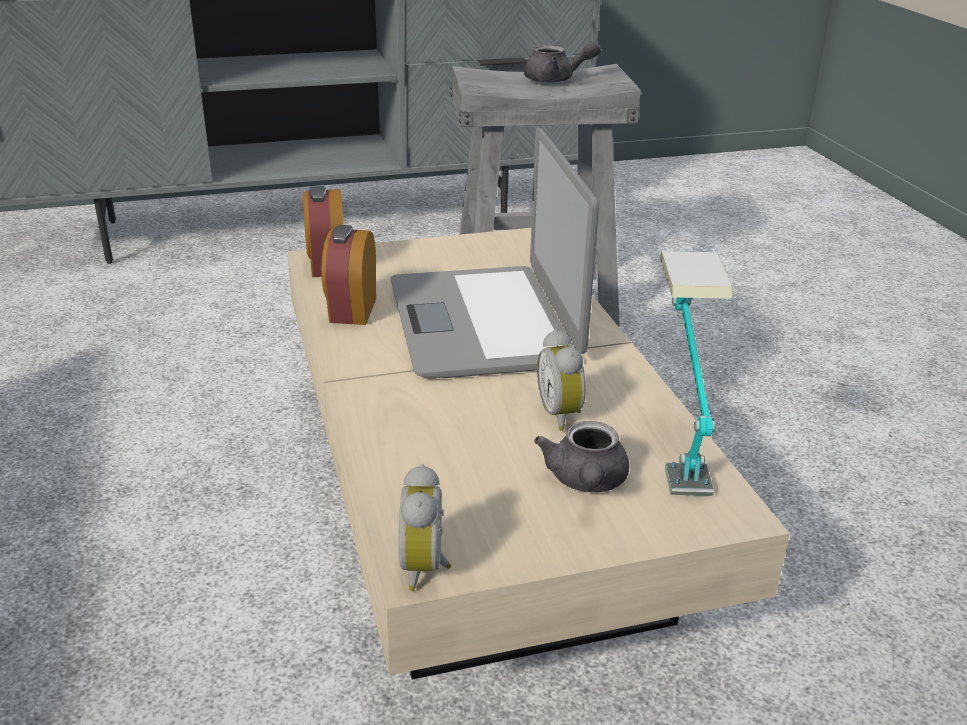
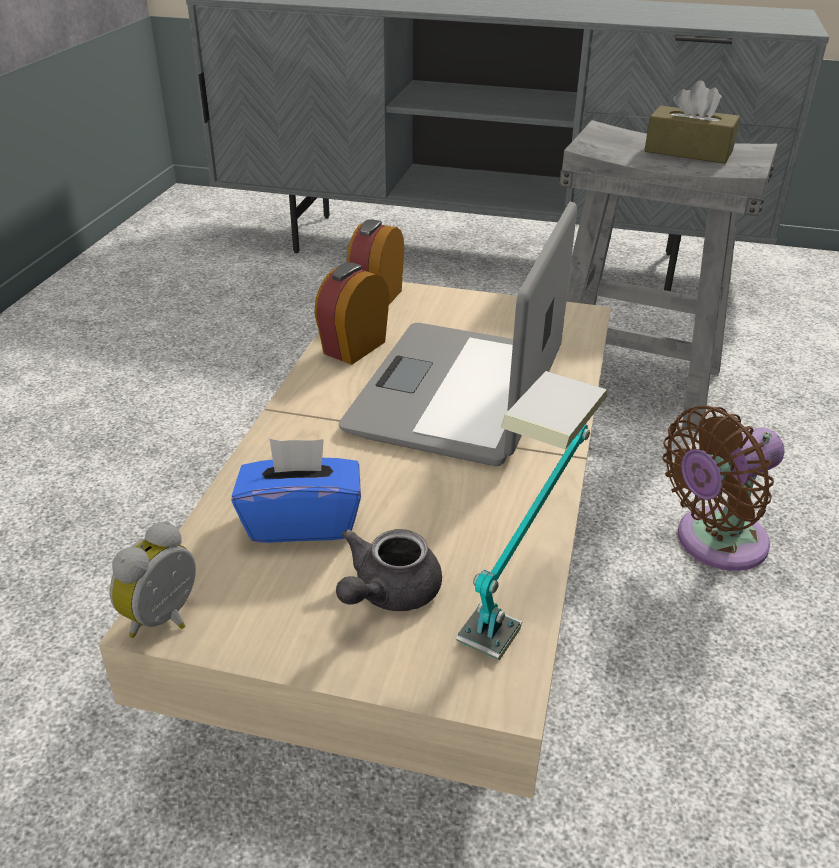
camera: 30 degrees right, 5 degrees up
grey teapot [524,41,601,83] -> brown tissue box [644,80,740,164]
alarm clock [537,329,586,431] -> none
none -> blue tissue box [232,439,361,543]
none -> brown fan [662,406,785,571]

